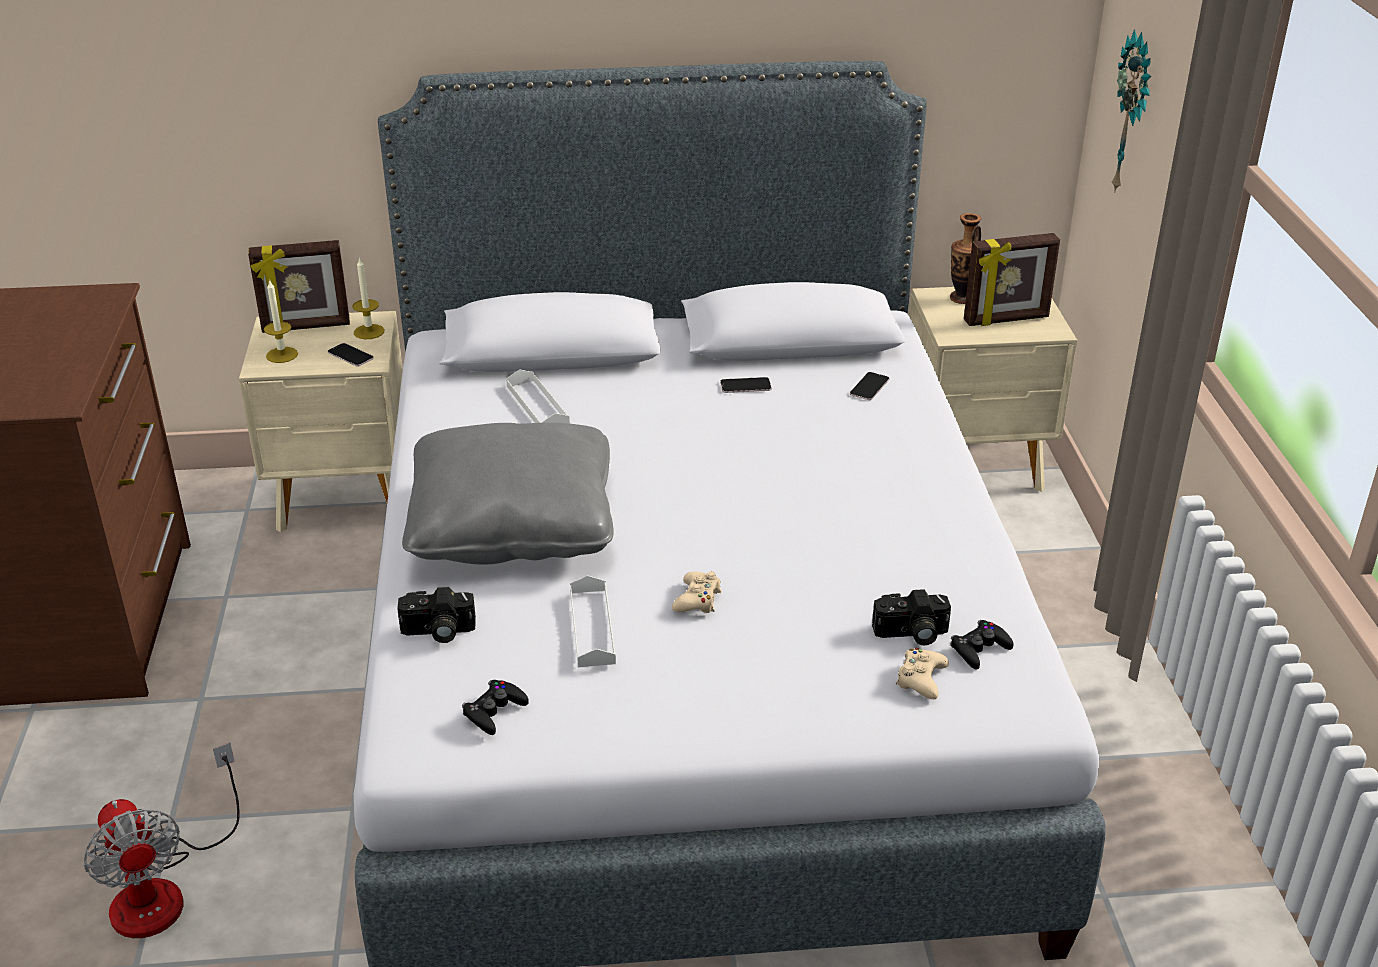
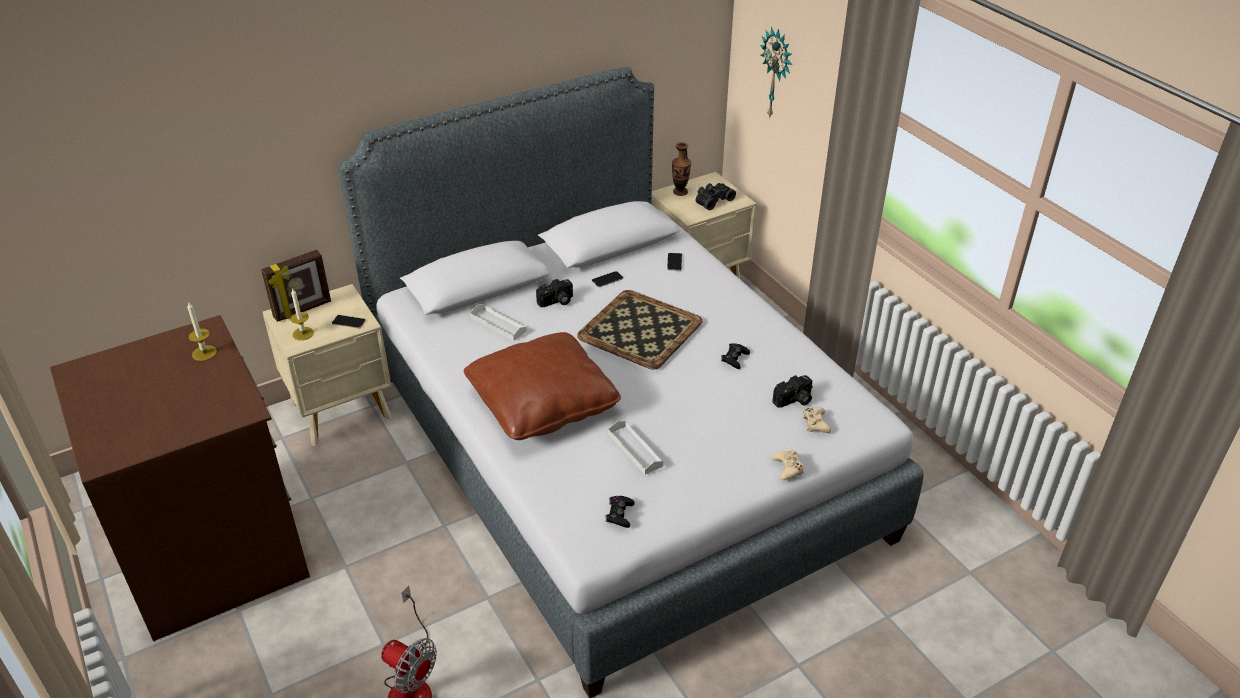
camera: 25 degrees left, 5 degrees up
candle [352,258,384,340] -> candle moved to [187,301,217,361]
camera [397,587,476,643] -> camera moved to [536,279,573,307]
grey pillow [402,423,614,565] -> brown pillow [464,332,621,440]
beige game controller [672,571,722,613] -> beige game controller moved to [772,450,804,480]
black game controller [950,620,1014,670] -> black game controller moved to [721,343,750,369]
picture frame [964,233,1060,326] -> black binoculars [696,183,736,210]
none -> tray [577,290,703,369]

